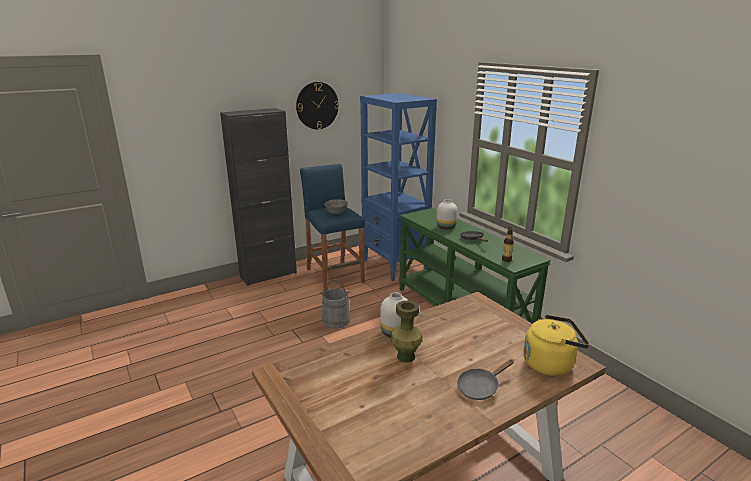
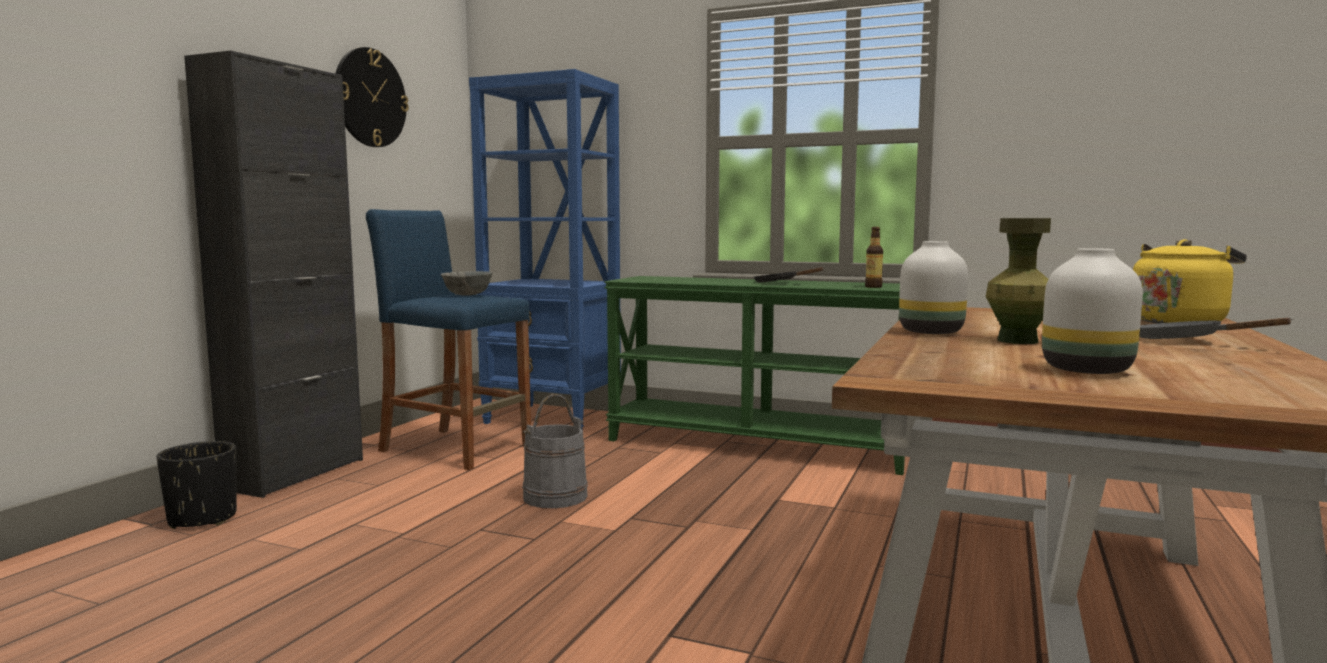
camera: 35 degrees left, 15 degrees down
white vase [436,199,457,229] -> white vase moved to [1042,248,1143,374]
grey frying pan [457,359,514,400] -> grey frying pan turned 120 degrees clockwise [1139,318,1294,339]
none -> black planter [156,441,237,529]

